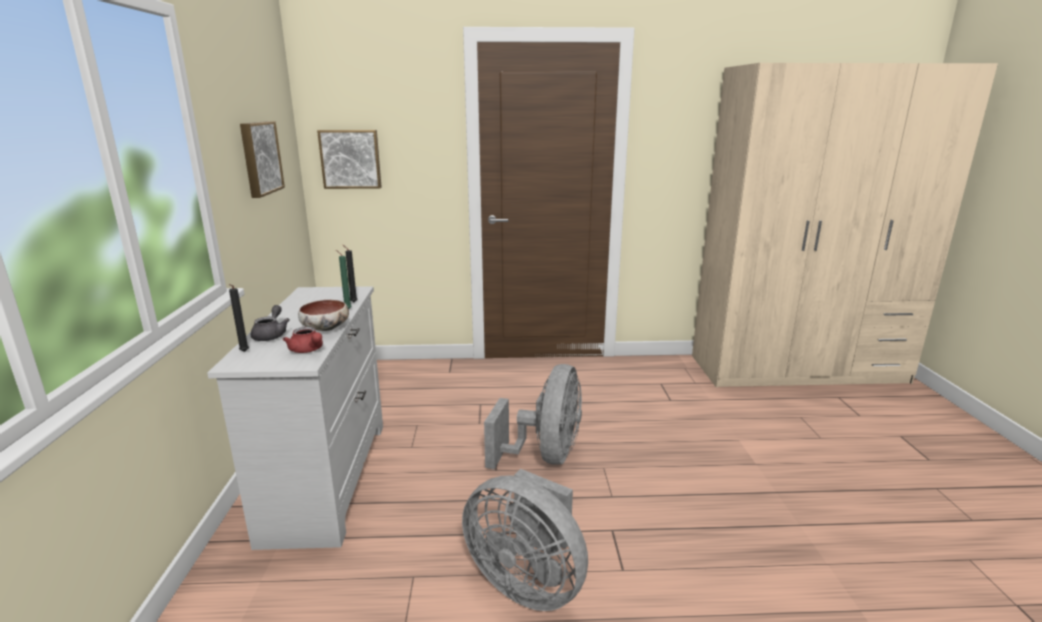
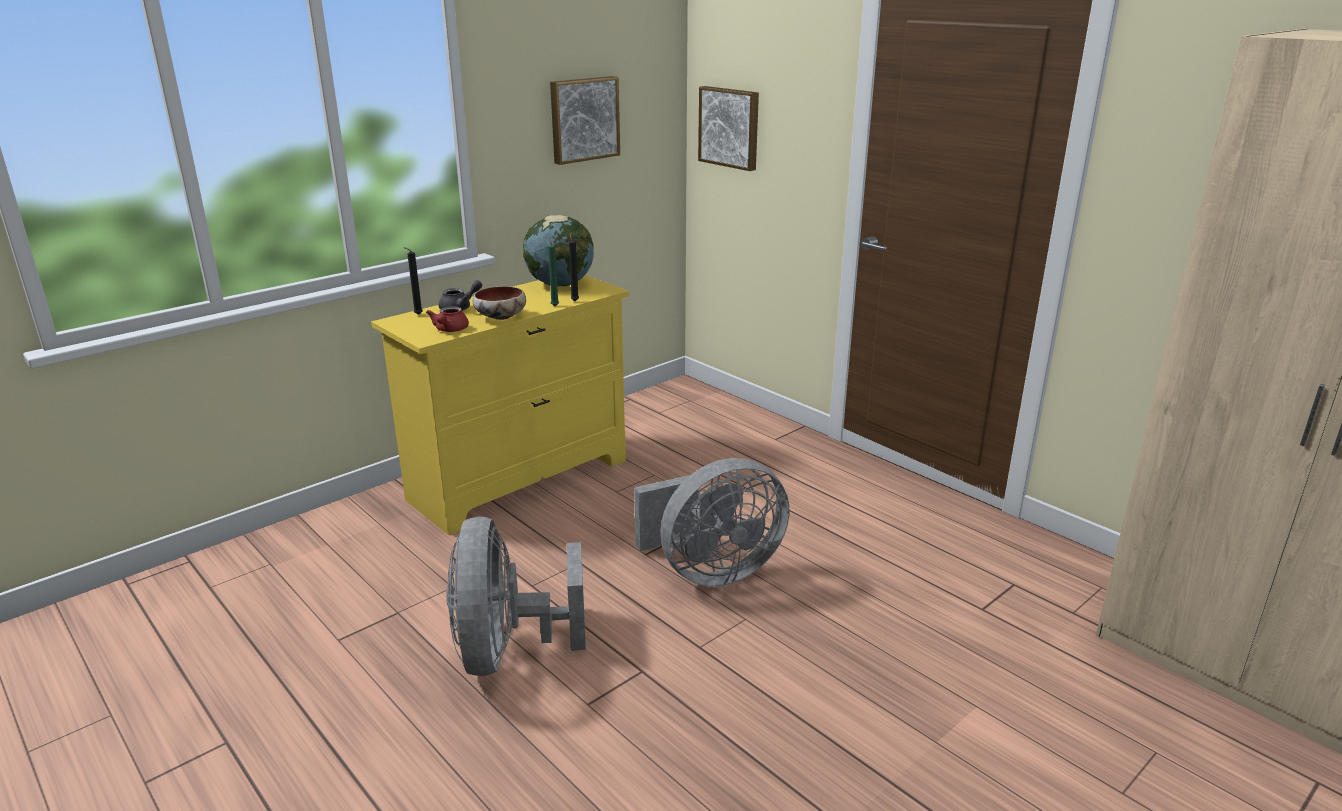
camera: 50 degrees right, 5 degrees up
white dresser [207,286,383,550] -> yellow dresser [371,275,629,535]
none -> globe [523,215,594,287]

